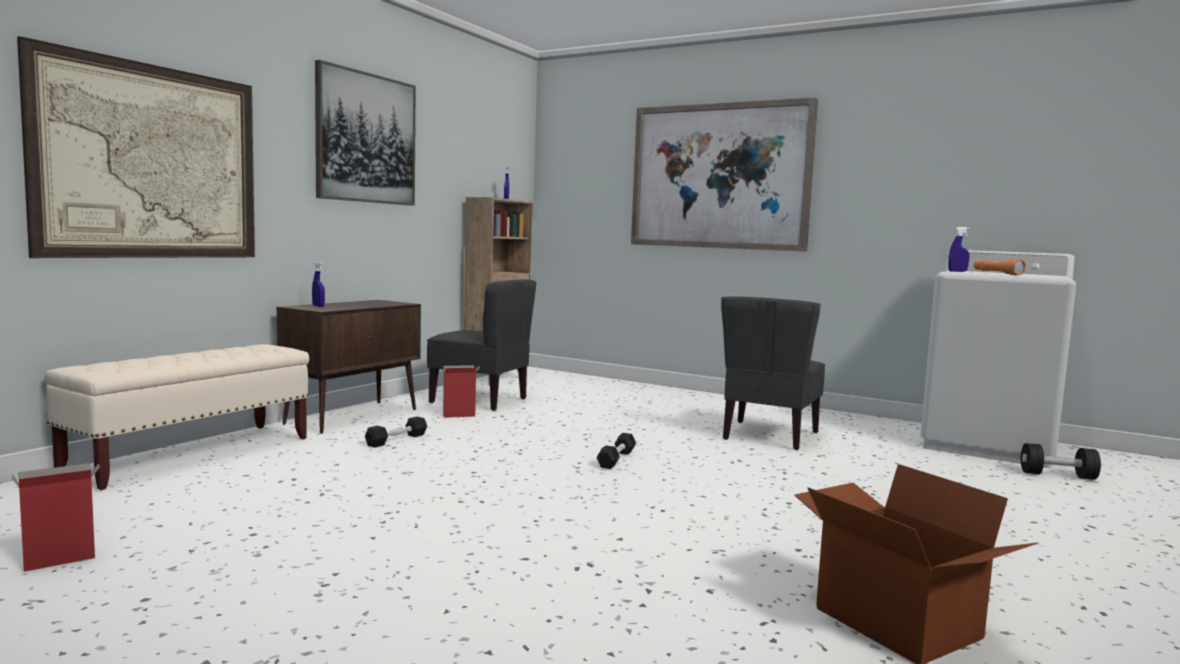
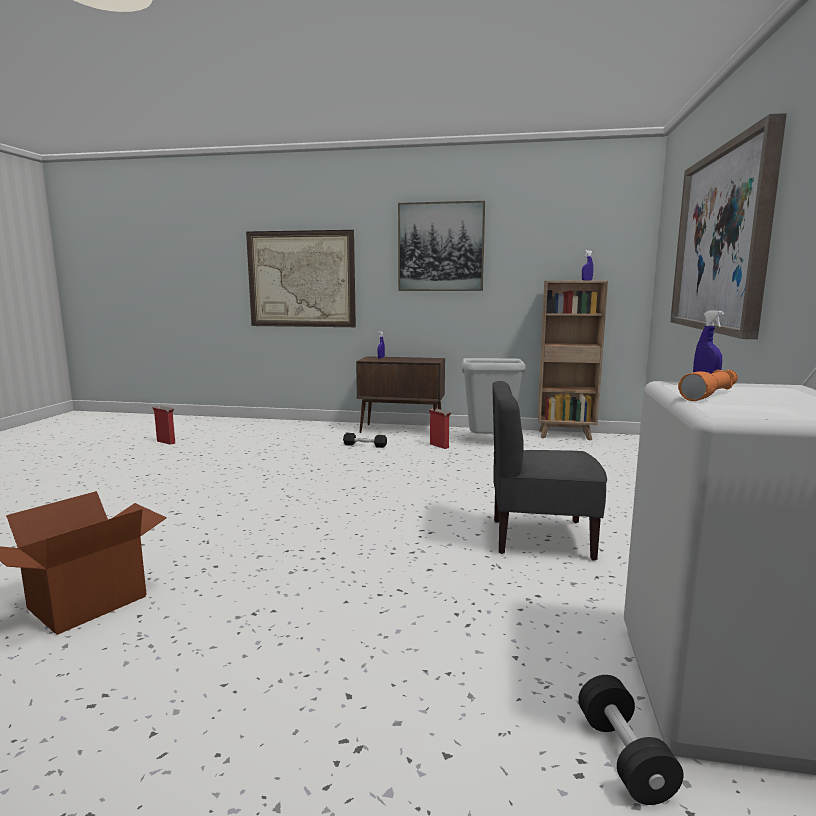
camera: 70 degrees right, 5 degrees up
beige bench [45,344,309,490] -> none
grey chair [427,279,536,411] -> grey trash can [461,358,525,434]
black dumbbell [596,433,636,469] -> none

